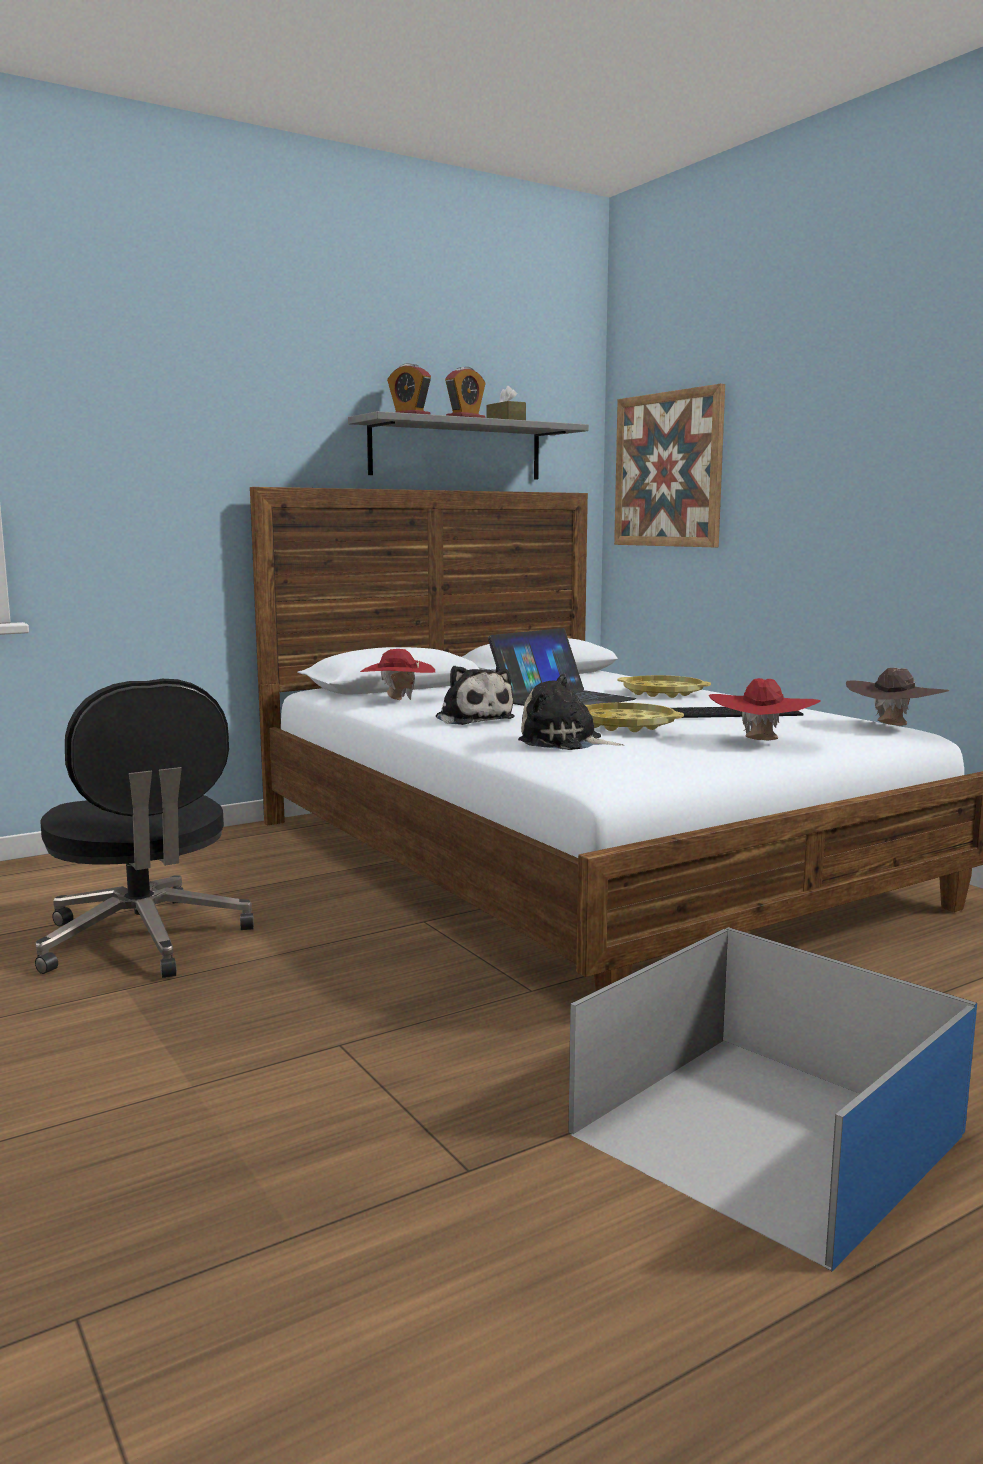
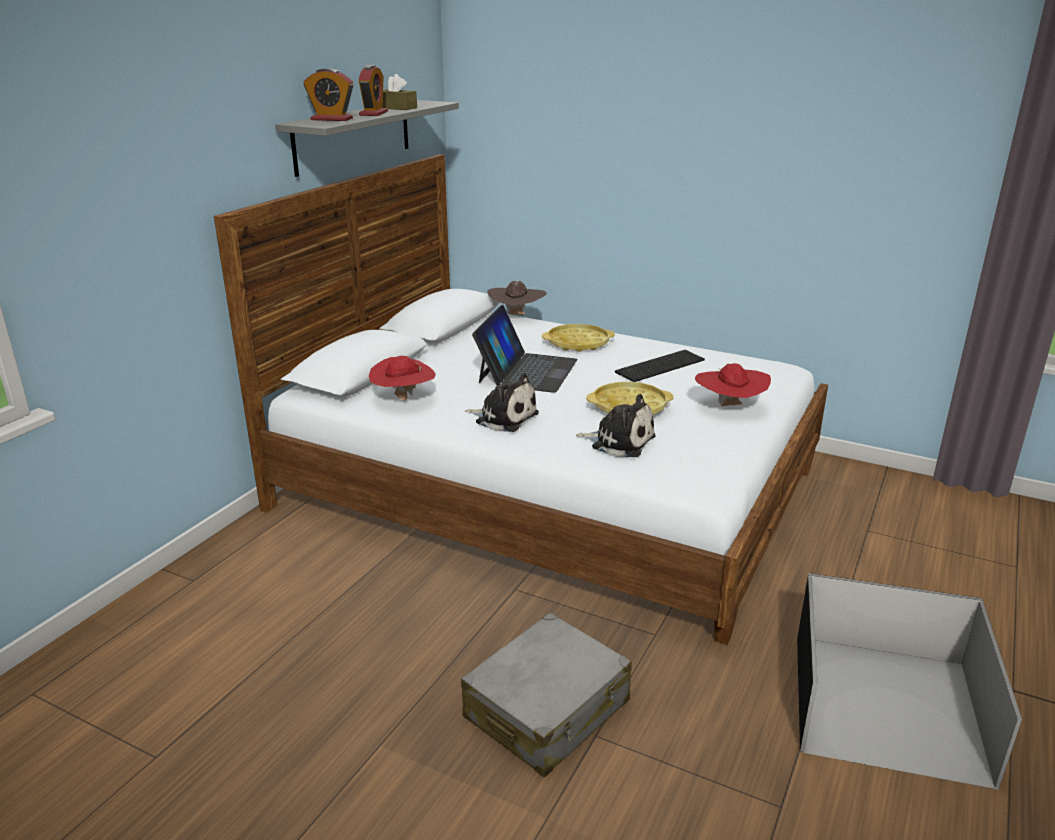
camera: 30 degrees left, 15 degrees up
black office chair [35,679,254,978] -> none
plush toy [518,674,624,750] -> plush toy turned 150 degrees counterclockwise [576,394,656,457]
blue storage box [568,927,977,1271] -> black storage box [797,573,1022,790]
picture [614,384,725,547] -> none
brown hat [846,668,949,726] -> brown hat moved to [487,281,547,315]
none -> grey suitcase [461,612,632,777]

